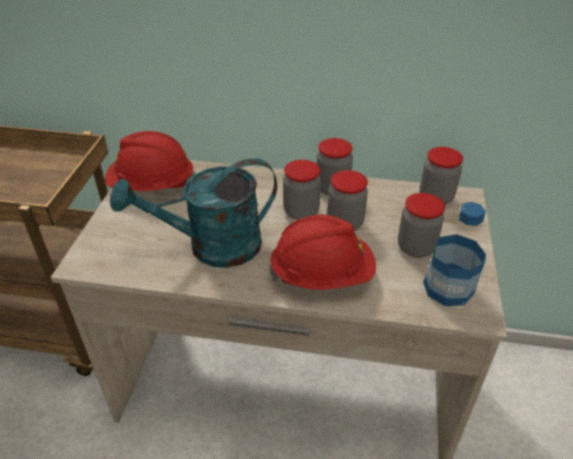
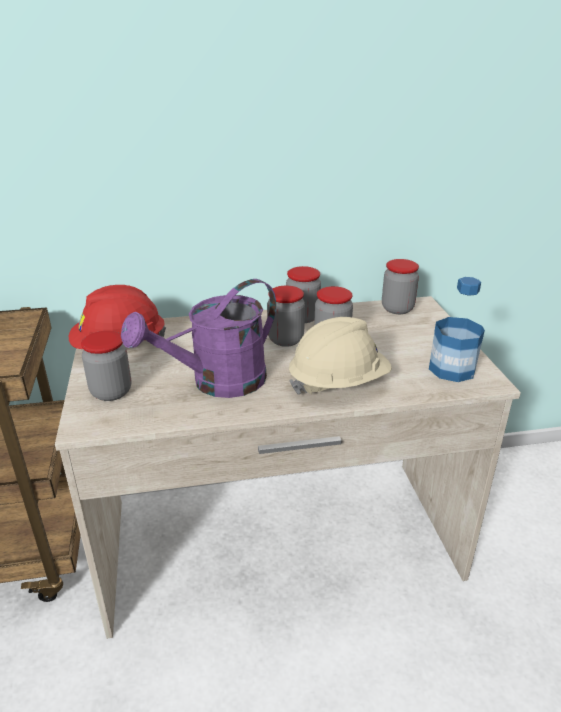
camera: 20 degrees left, 10 degrees down
turquoise watering can [110,158,277,268] -> purple watering can [121,279,276,398]
red hard hat [269,214,376,290] -> beige hard hat [289,317,392,395]
jar [398,193,445,258] -> jar moved to [81,331,131,401]

